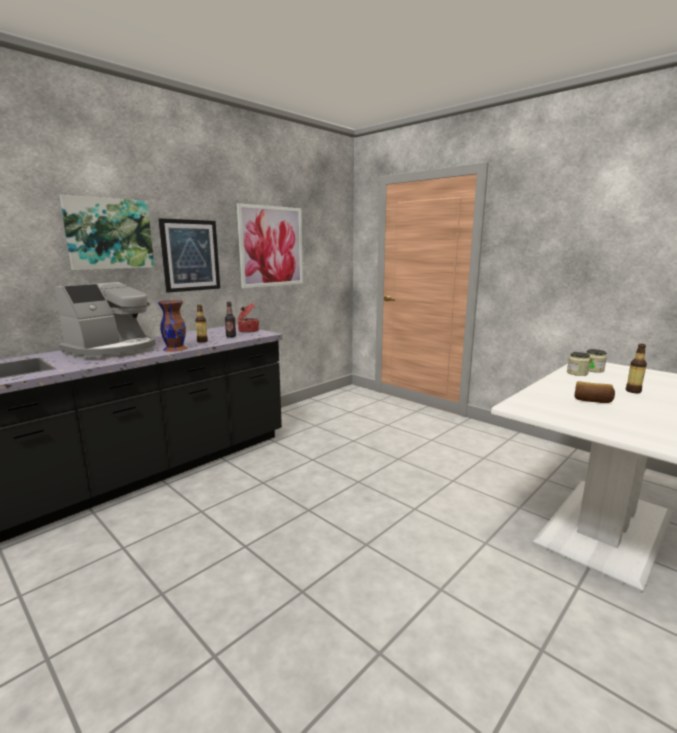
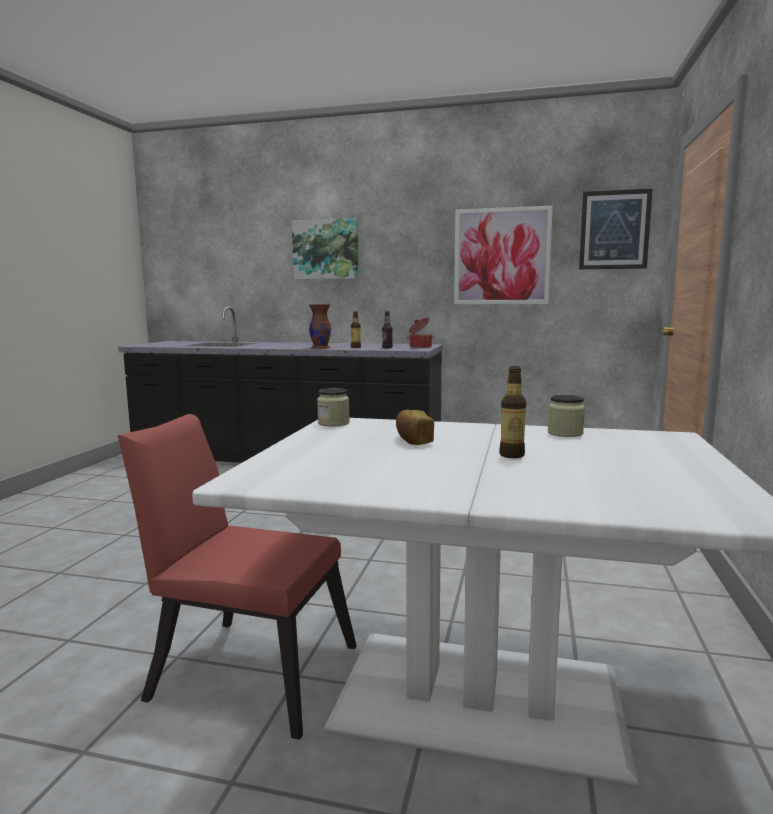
camera: 60 degrees right, 5 degrees down
coffee machine [54,282,156,359] -> none
picture [159,218,220,293] -> picture moved to [579,188,653,270]
jar [587,349,607,373] -> jar moved to [317,388,350,427]
none -> red chair [118,414,357,740]

